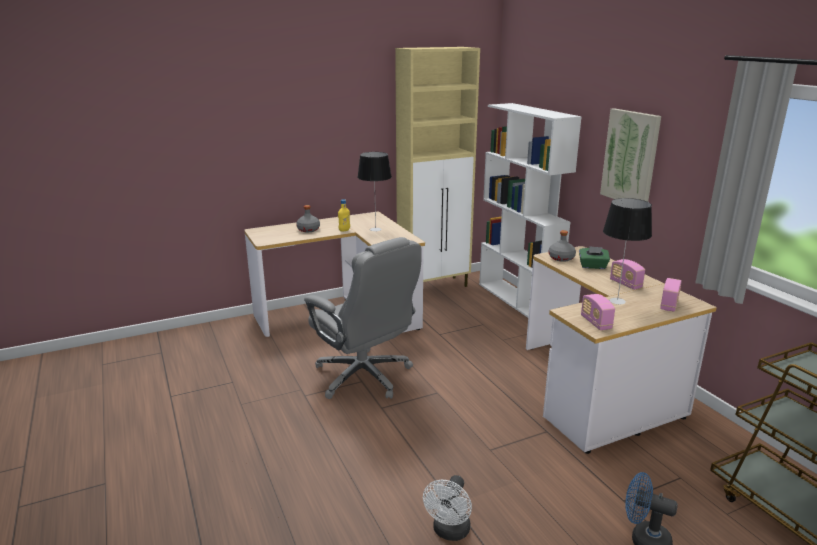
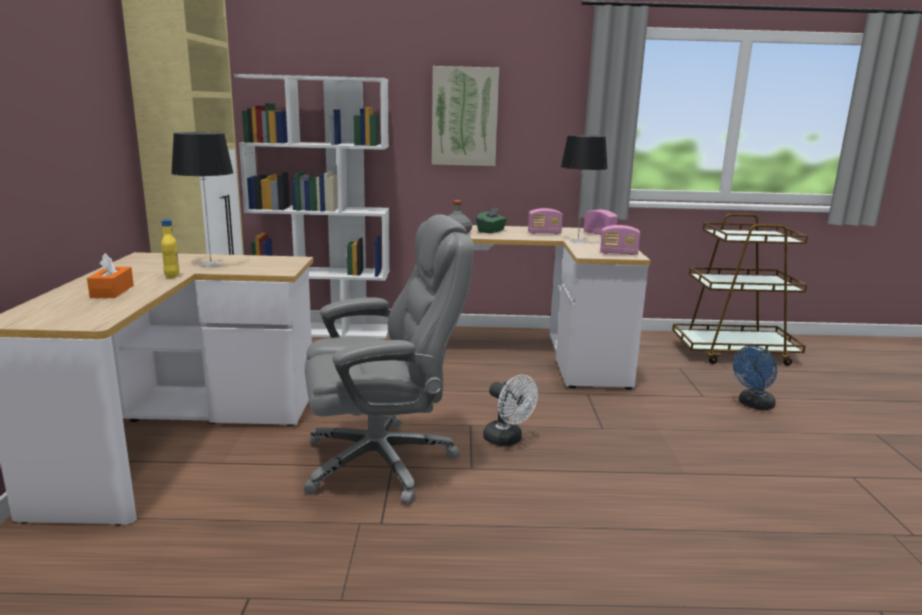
camera: 65 degrees left, 5 degrees down
grey bottle [296,205,320,232] -> orange tissue box [87,253,134,298]
white fan [423,475,472,541] -> white fan moved to [483,375,538,446]

